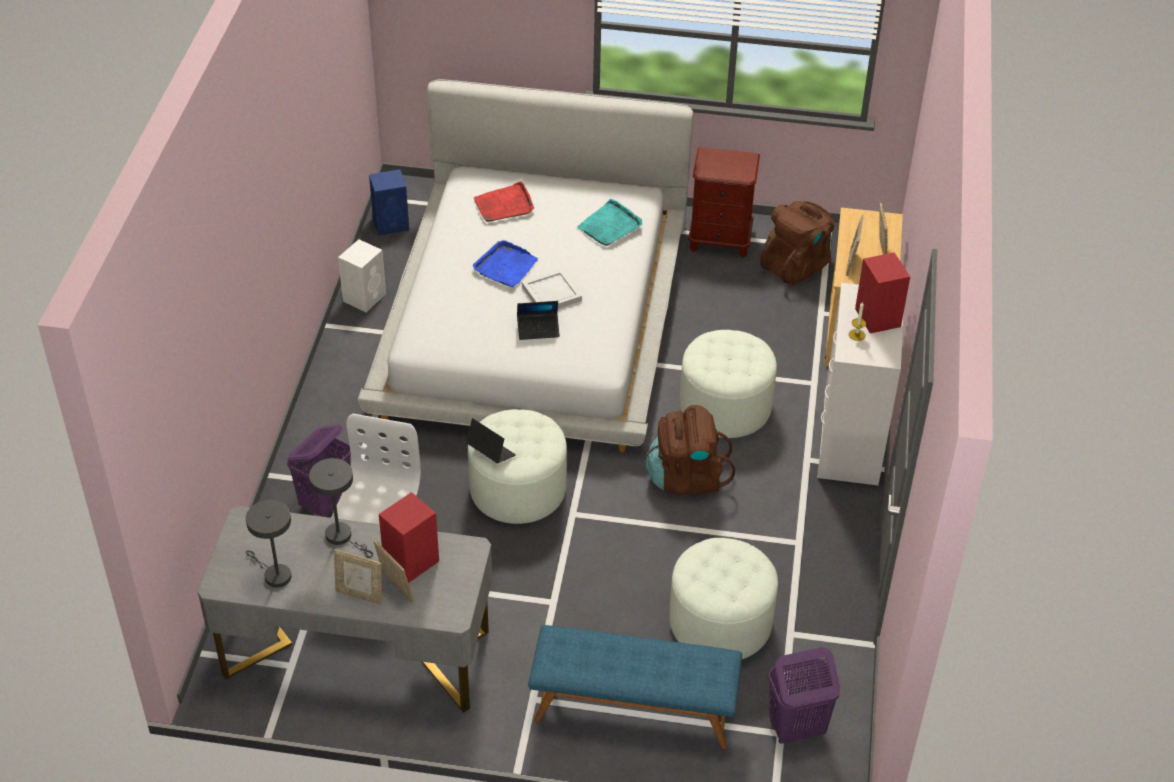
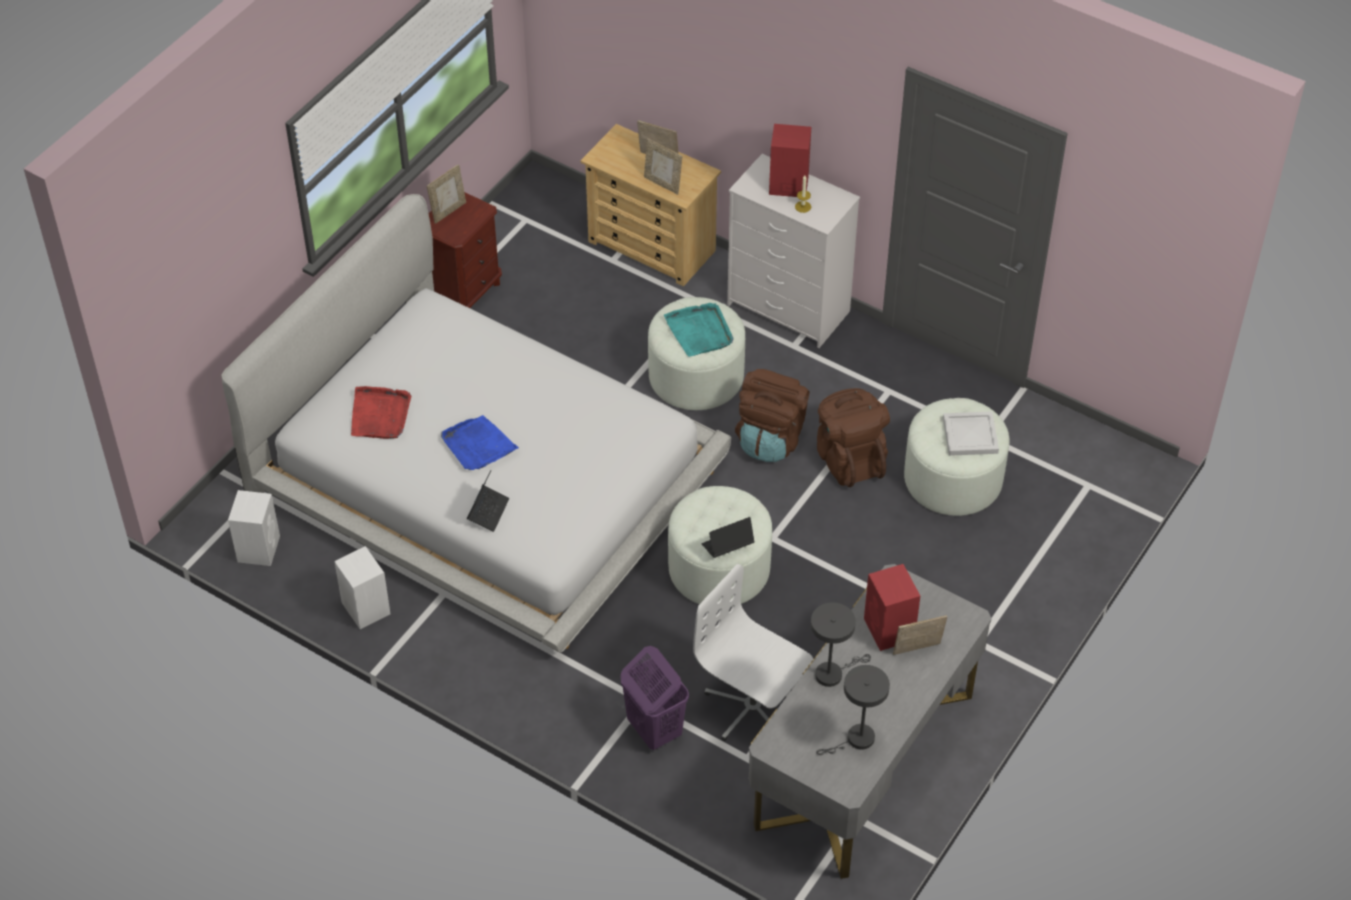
camera: 65 degrees left, 5 degrees up
picture frame [334,549,382,605] -> picture frame moved to [427,165,466,224]
blue speaker [369,169,409,236] -> white speaker [228,490,280,566]
laptop [517,301,560,340] -> laptop moved to [467,471,509,532]
white tray [522,269,582,309] -> white tray moved to [943,412,999,456]
blue bench [528,625,742,749] -> none
turquoise tray [577,199,642,246] -> turquoise tray moved to [664,303,734,357]
brown backpack [760,201,834,285] -> brown backpack moved to [817,388,890,487]
purple laundry basket [768,647,840,743] -> none

